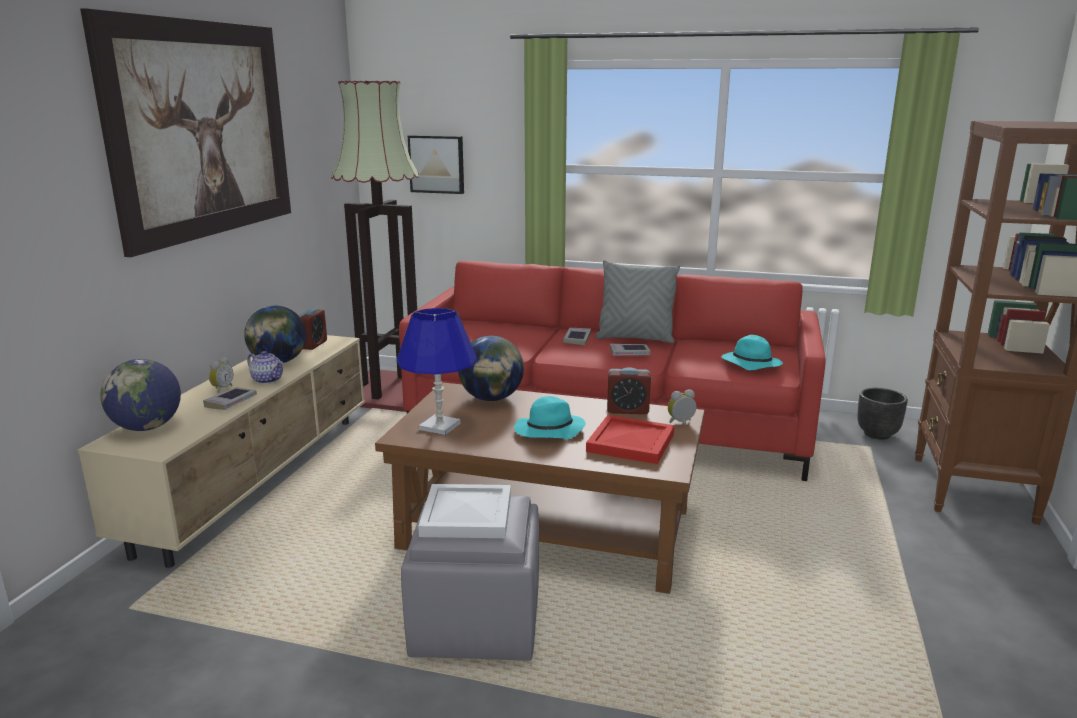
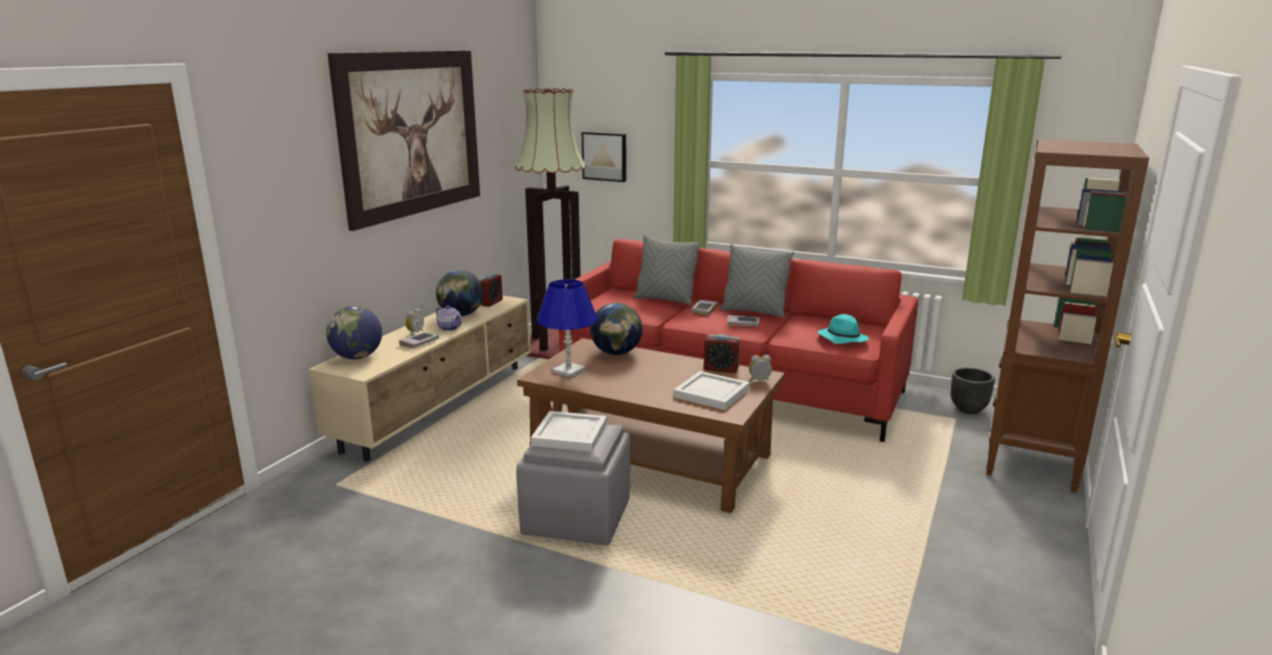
camera: 10 degrees right, 0 degrees up
turquoise hat [514,396,586,439] -> none
red tray [586,415,675,464] -> white tray [673,371,750,410]
none -> grey pillow [633,235,701,305]

